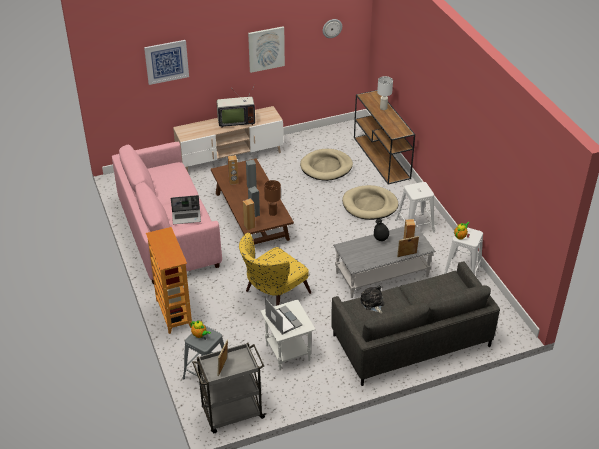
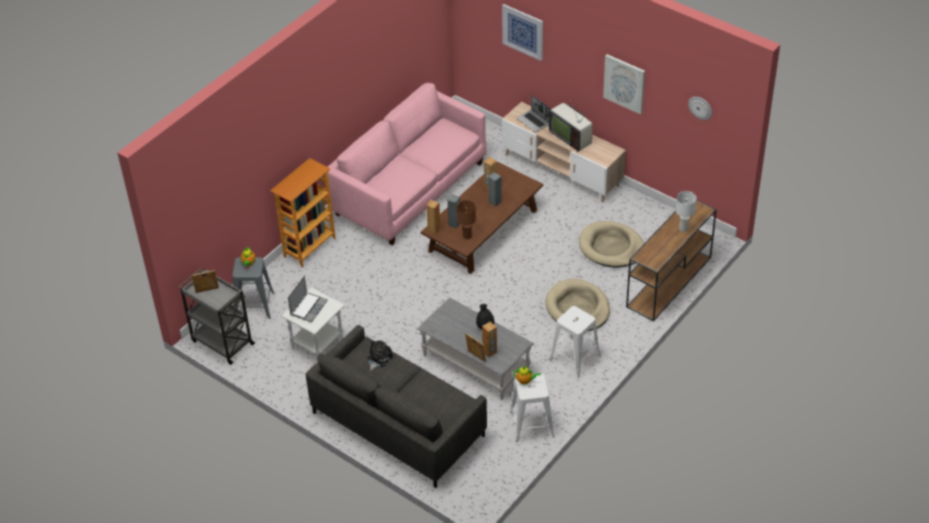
camera: 60 degrees right, 5 degrees up
laptop [171,195,201,224] -> laptop moved to [517,95,551,132]
yellow armchair [239,233,311,306] -> none

